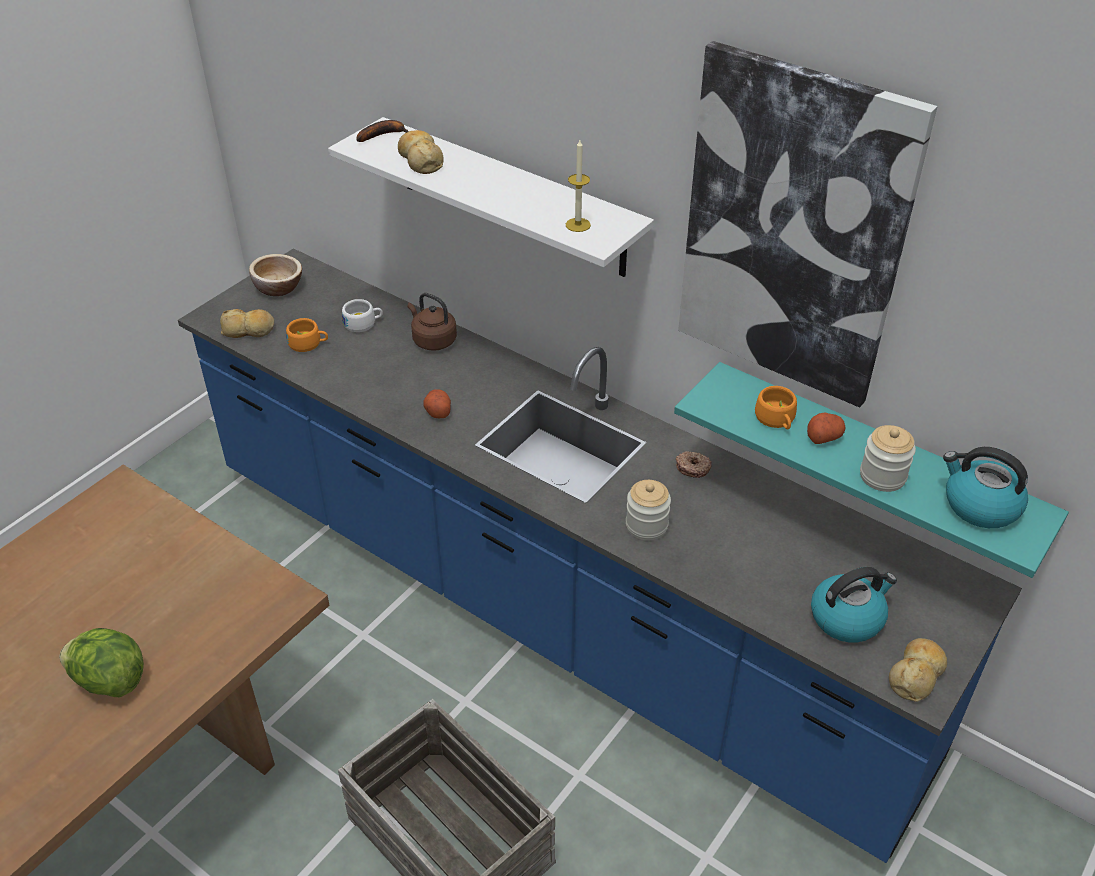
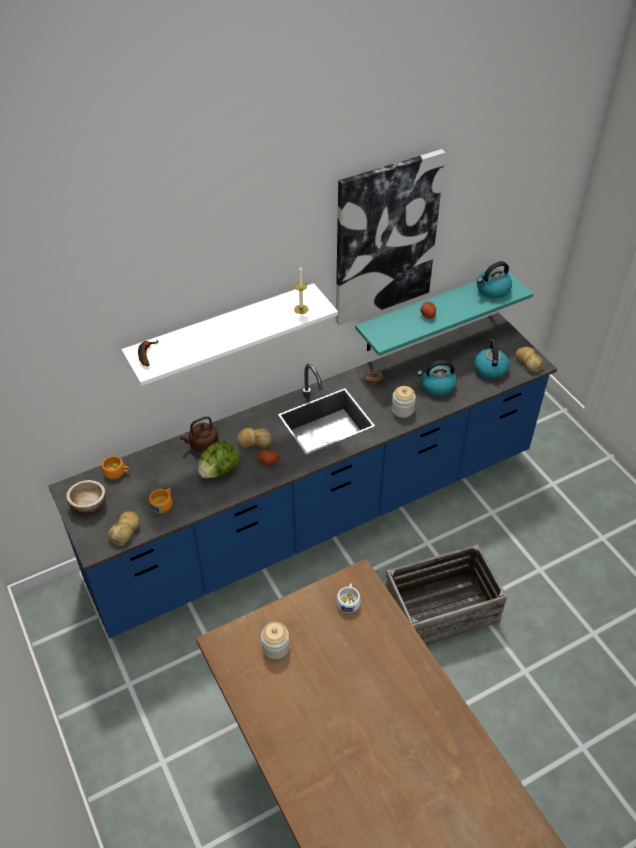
camera: 65 degrees left, 5 degrees up
lettuce [59,628,144,697] -> lettuce moved to [198,441,239,478]
white cup [342,299,383,332] -> white cup moved to [336,583,361,613]
bread [398,130,444,174] -> bread moved to [237,428,272,448]
orange cup [755,386,797,429] -> orange cup moved to [102,456,130,479]
jar [860,425,916,492] -> jar moved to [261,622,289,659]
none -> kettle [417,360,457,396]

